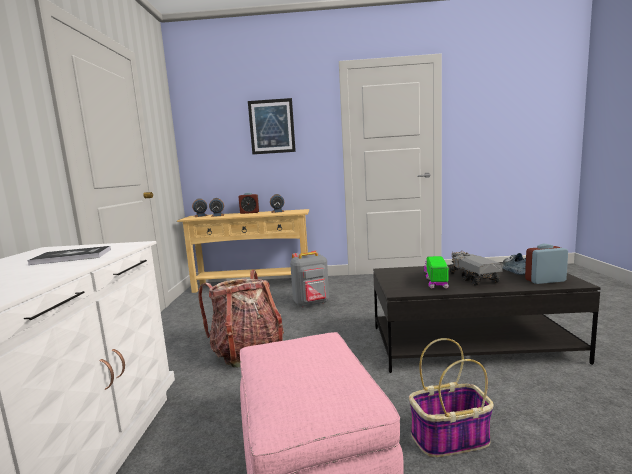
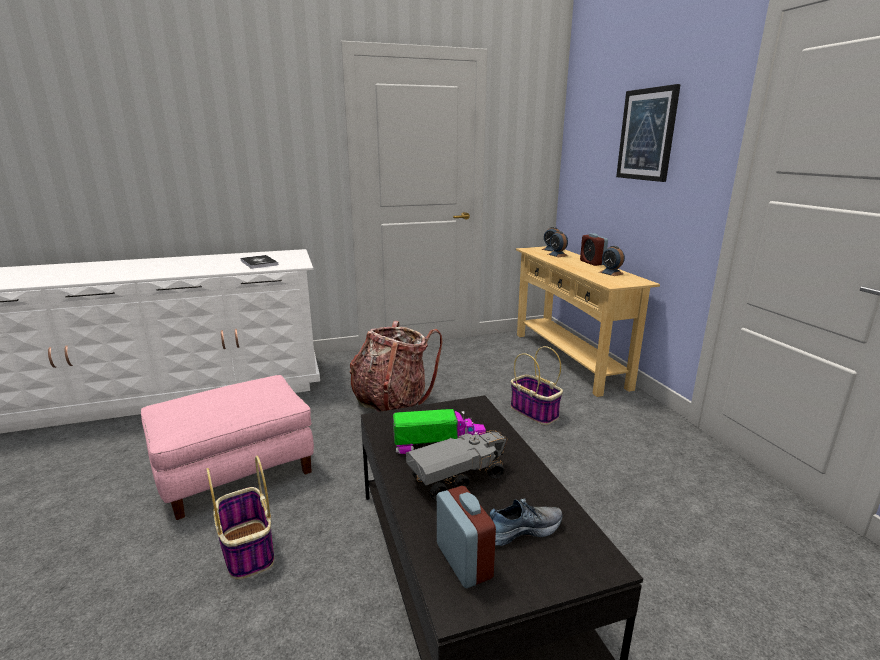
camera: 70 degrees right, 10 degrees up
grey backpack [290,250,329,307] -> basket [511,346,563,425]

